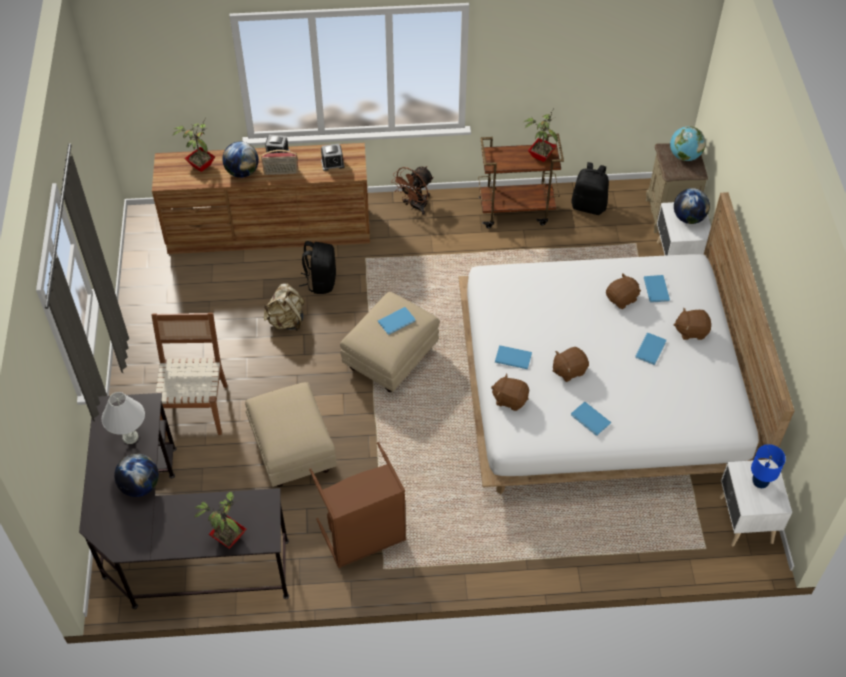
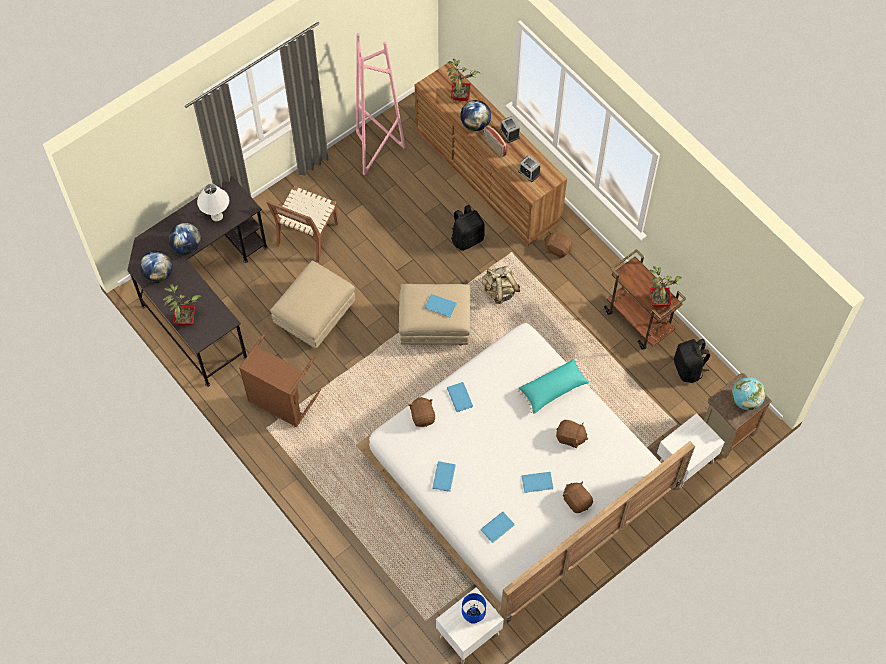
camera: 55 degrees right, 10 degrees up
chair [151,313,227,436] -> chair turned 150 degrees clockwise [266,186,339,262]
beige backpack [263,283,305,331] -> beige backpack moved to [482,266,520,304]
brown fan [391,166,434,215] -> none
brown plush toy [553,347,589,382] -> brown plush toy moved to [544,230,572,258]
blue book [644,275,670,303] -> blue book moved to [480,512,515,543]
globe [674,188,710,224] -> globe moved to [140,251,172,283]
none -> pink clothes rack [356,33,405,175]
none -> turquoise pillow [517,359,590,414]

